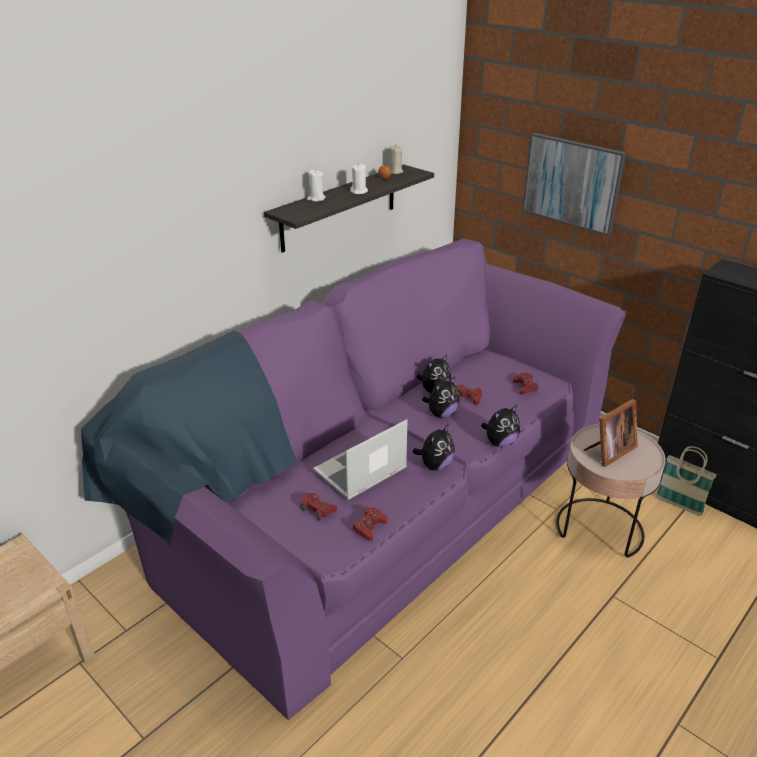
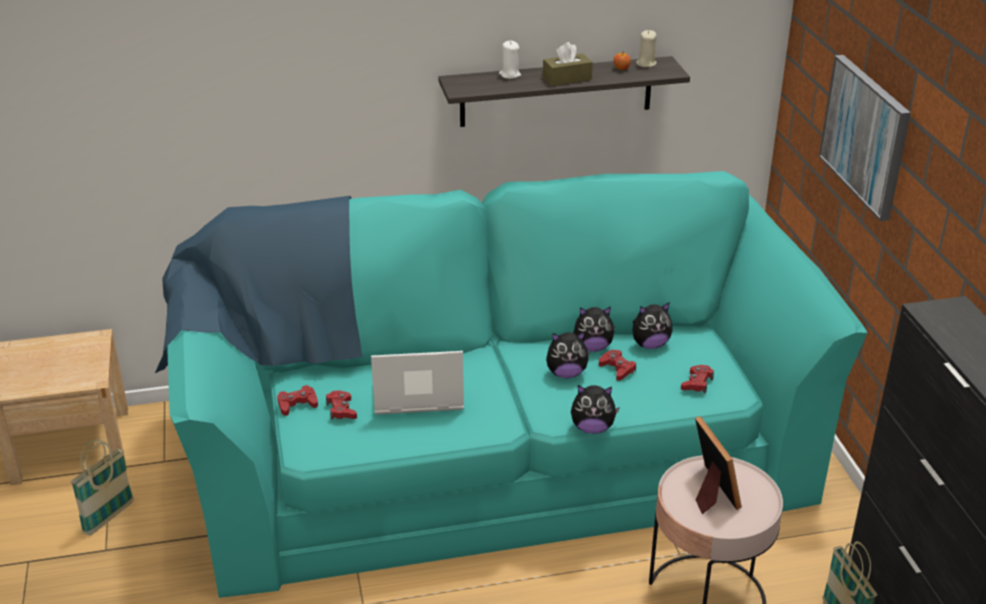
camera: 35 degrees right, 0 degrees up
purple sofa [81,238,627,720] -> turquoise sofa [155,171,867,598]
white candle [350,164,368,194] -> brown tissue box [543,42,593,86]
red game controller [353,507,387,541] -> red game controller moved to [277,385,318,416]
plush toy [413,424,455,470] -> plush toy moved to [632,302,673,349]
picture frame [583,399,638,467] -> picture frame turned 105 degrees counterclockwise [695,416,742,514]
none -> basket [71,439,134,536]

